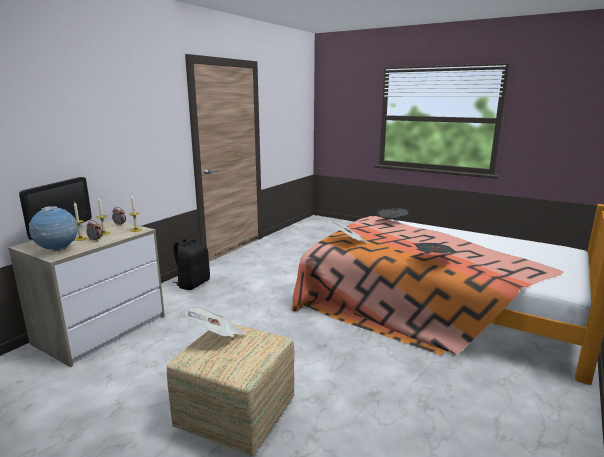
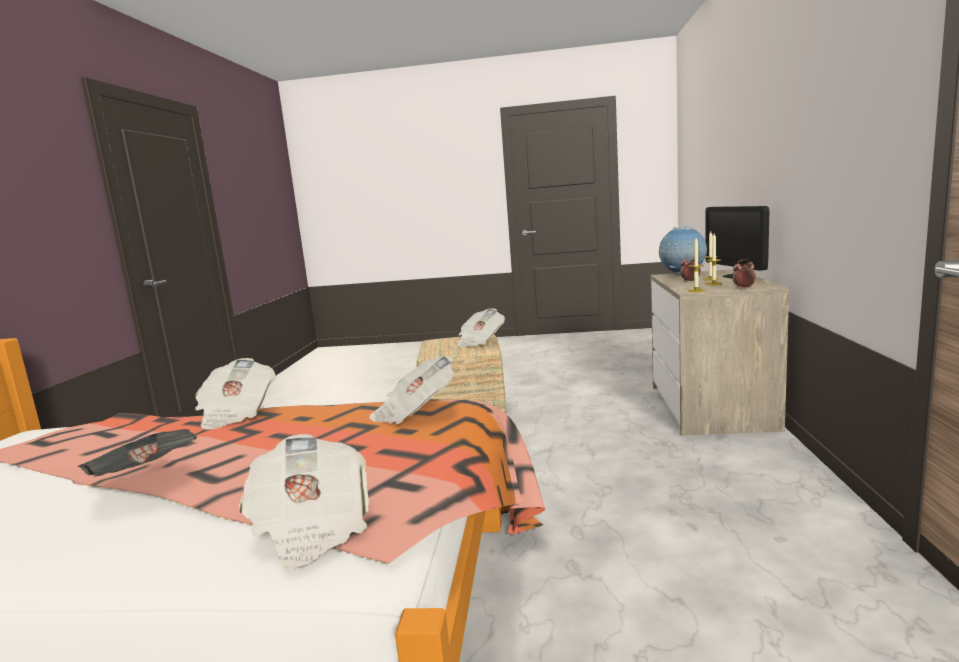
camera: 155 degrees right, 5 degrees down
black backpack [173,238,210,290] -> none
none -> newspaper [78,429,197,477]

